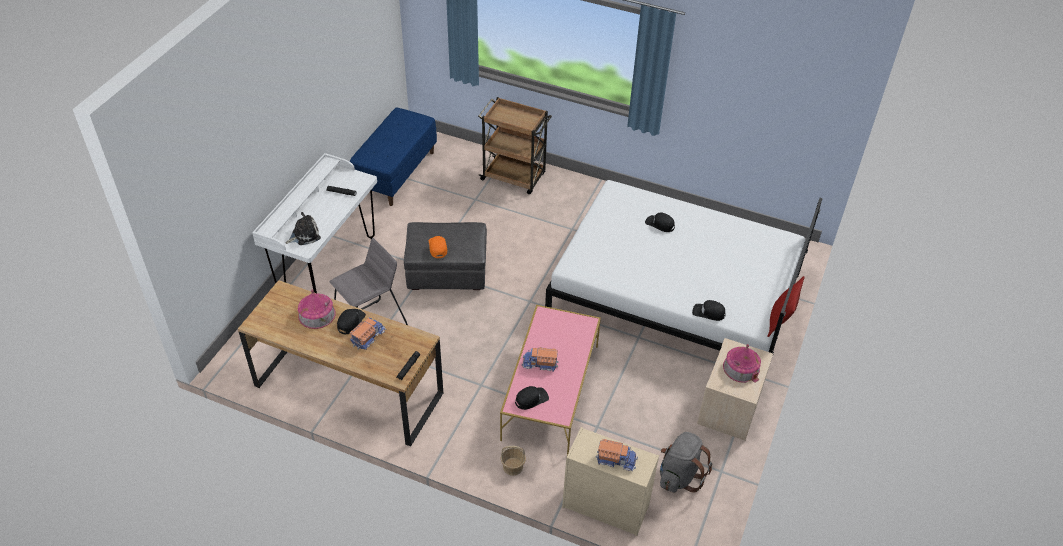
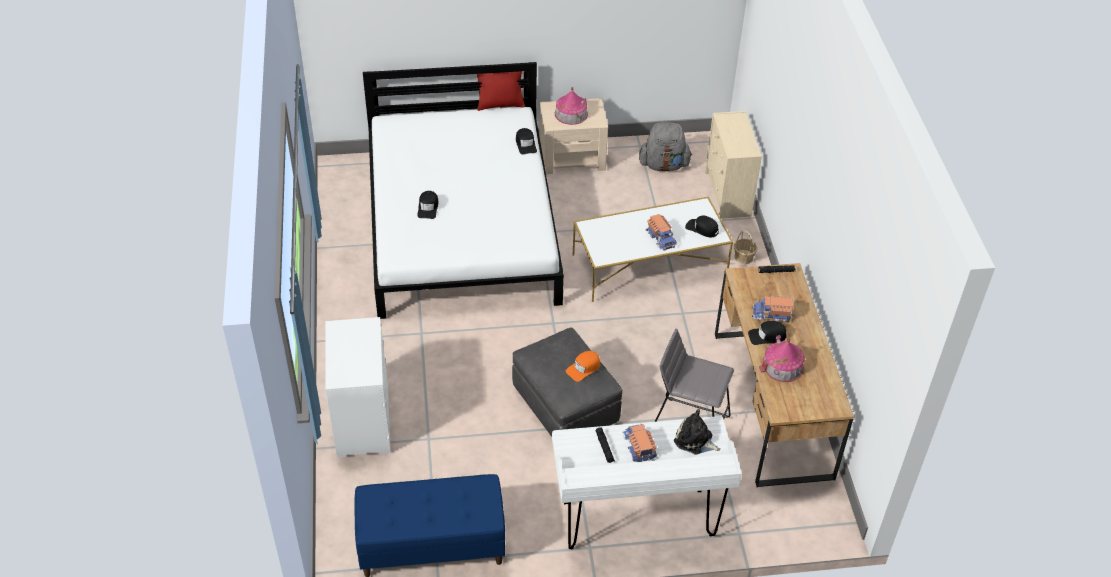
camera: 120 degrees left, 0 degrees up
brown cart [478,97,552,194] -> white dresser [325,317,391,458]
pink coffee table [500,305,601,455] -> white coffee table [573,197,733,302]
toy truck [596,439,638,471] -> toy truck moved to [622,424,657,462]

